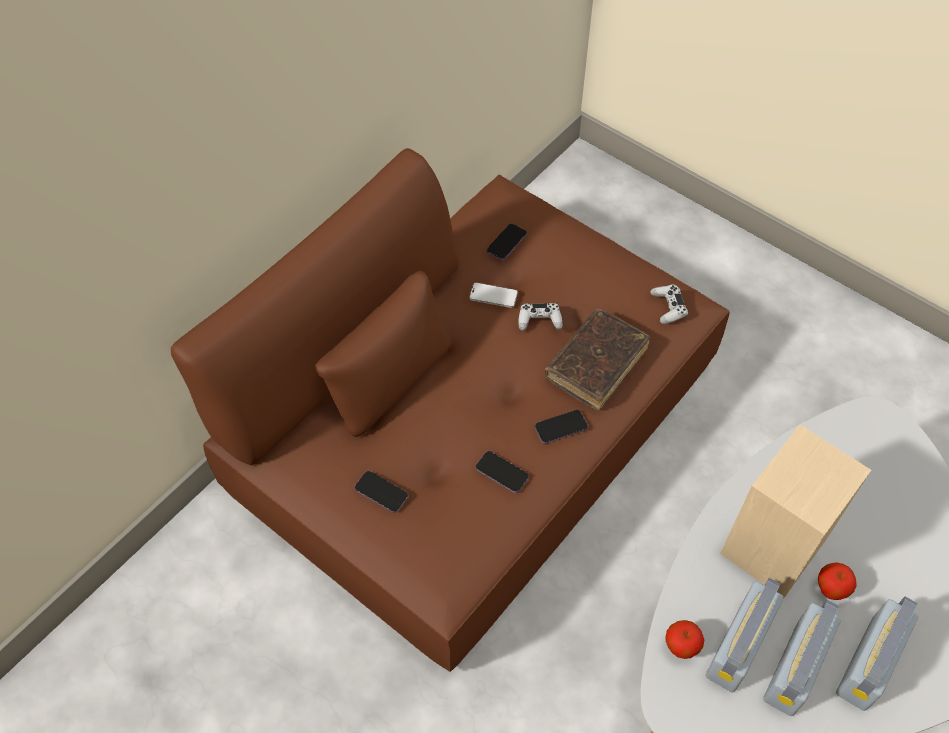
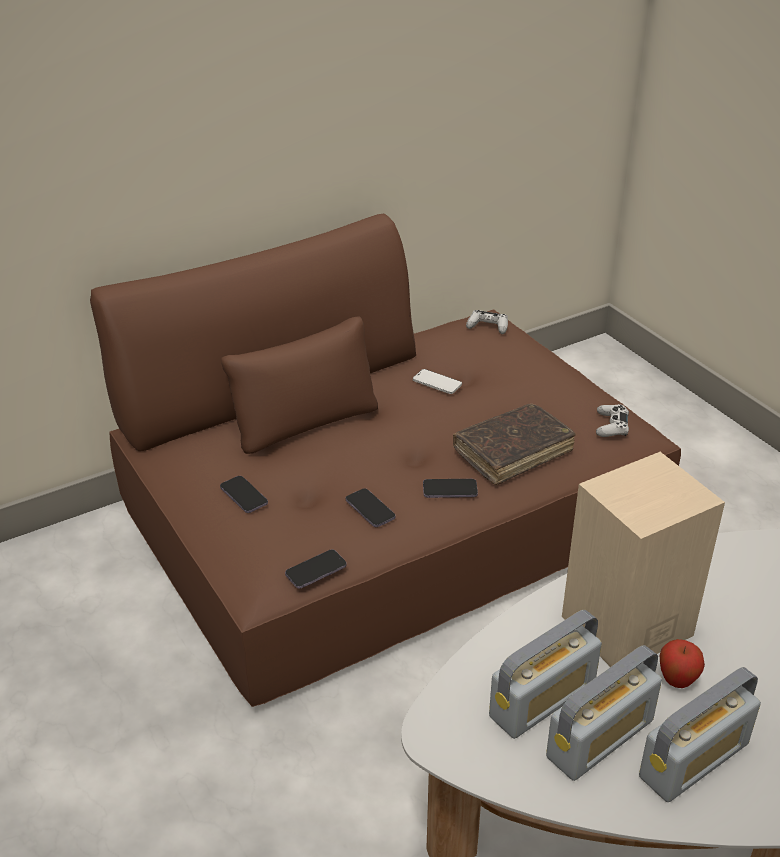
camera: 20 degrees right, 20 degrees down
phone [487,224,527,260] -> phone moved to [285,549,347,589]
white game controller [519,303,563,331] -> white game controller moved to [466,310,508,334]
apple [665,620,704,659] -> none

